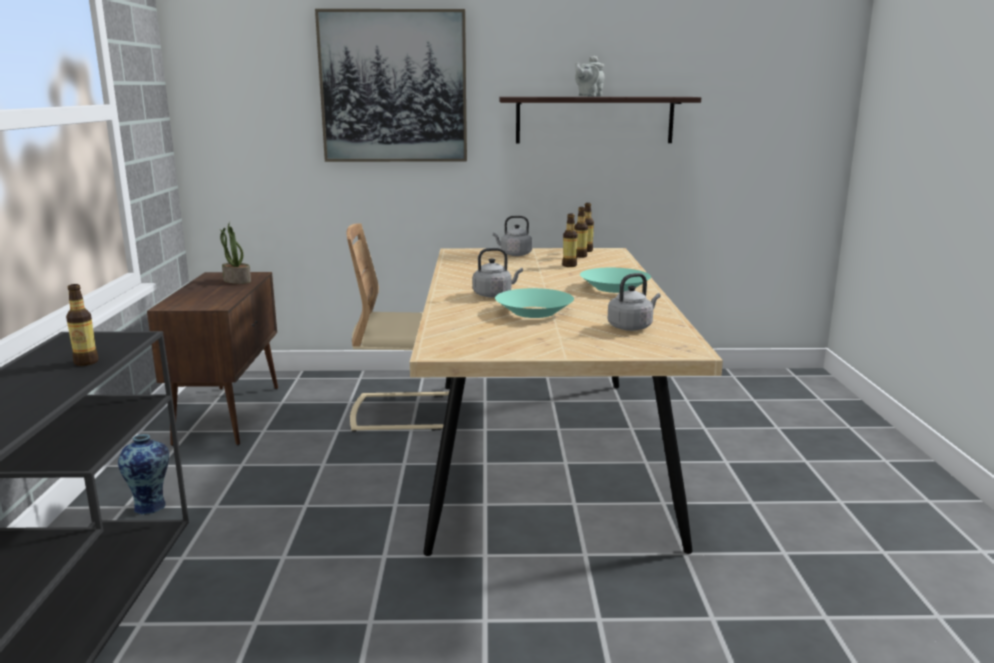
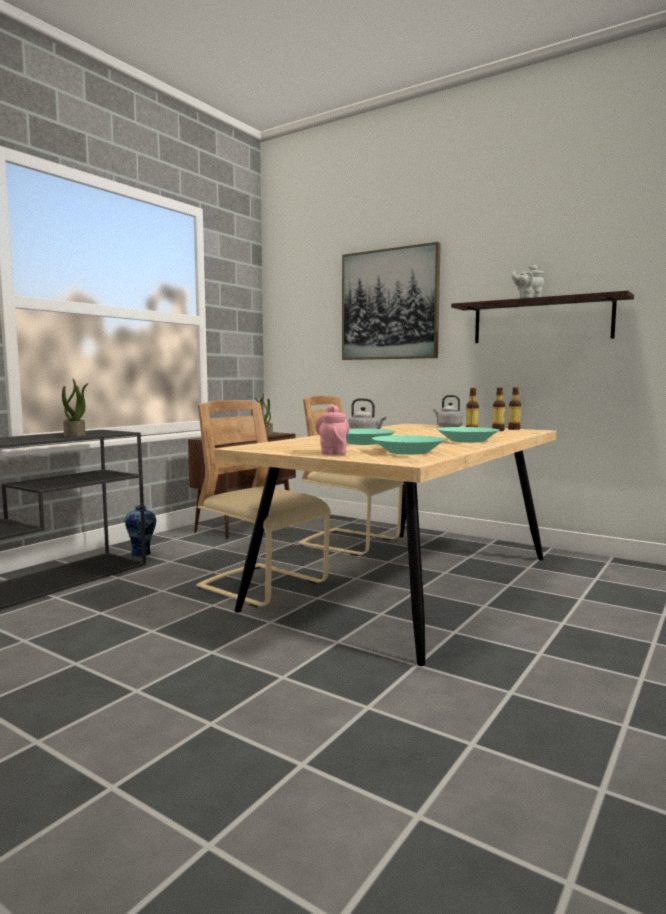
camera: 35 degrees right, 10 degrees down
bottle [66,284,99,366] -> potted plant [62,379,89,437]
grey kettle [607,273,661,331] -> turquoise bowl [372,435,446,455]
none -> beige chair [196,400,331,608]
none -> pink teapot [315,404,350,455]

